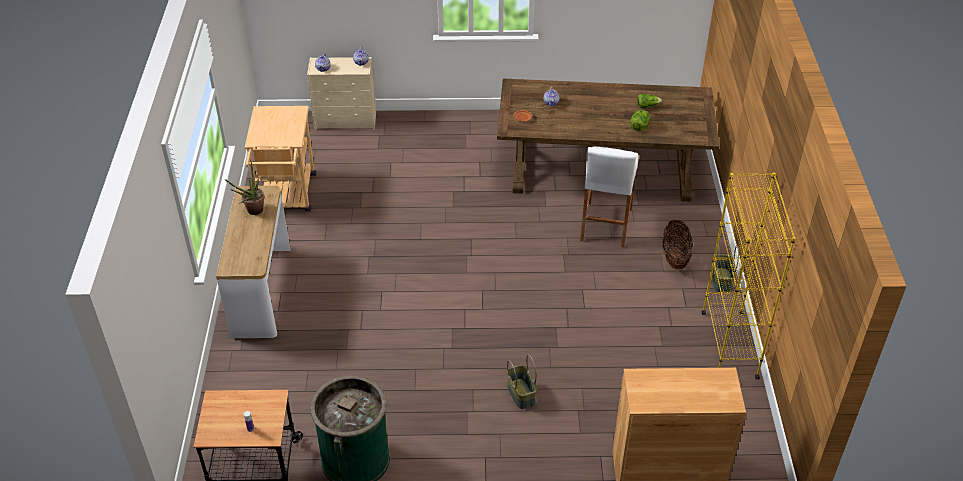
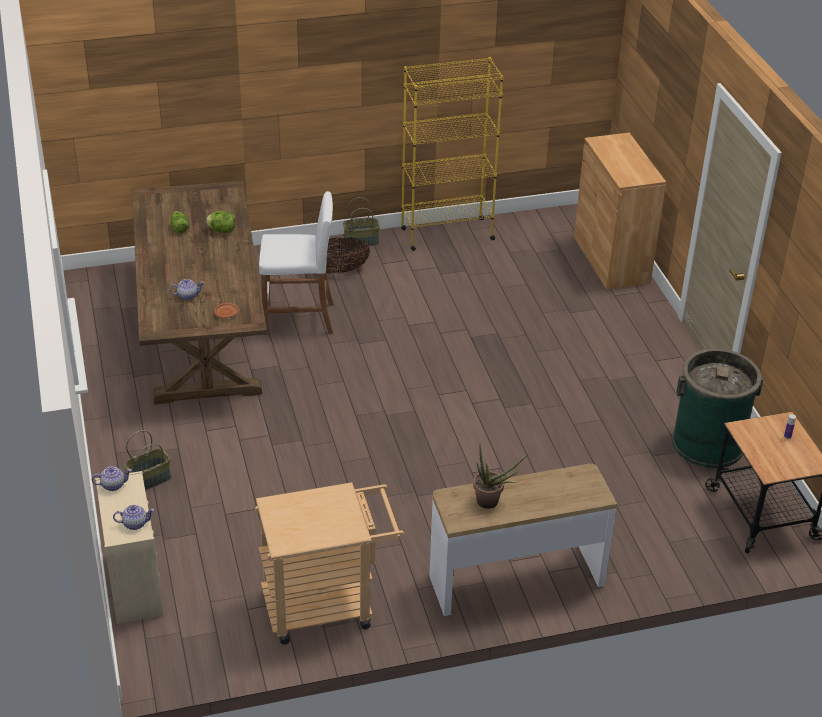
camera: 105 degrees left, 5 degrees down
basket [507,355,537,409] -> basket moved to [124,430,171,490]

